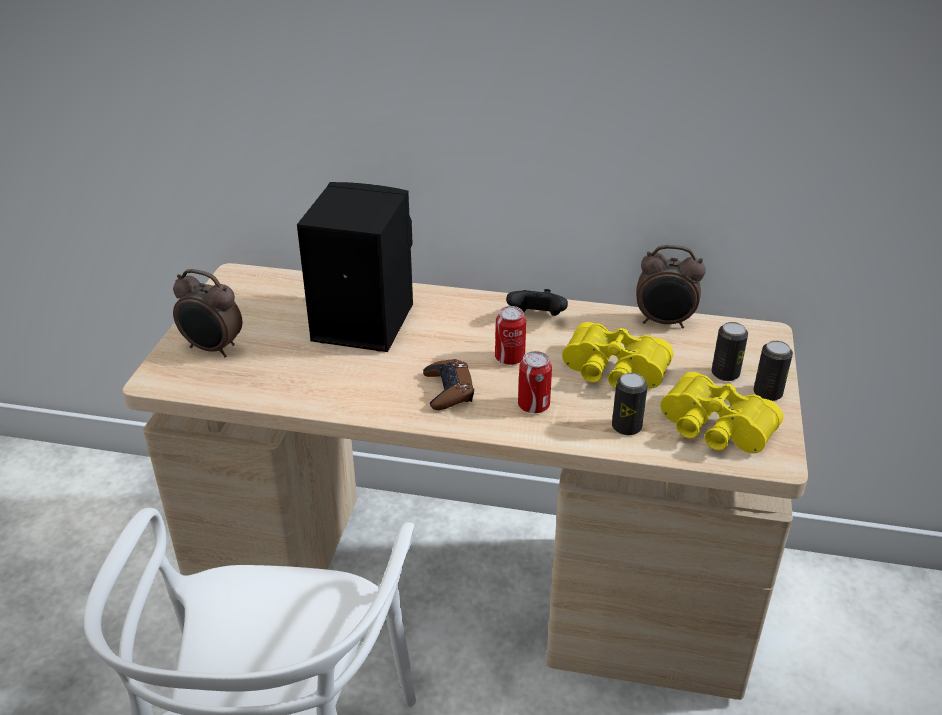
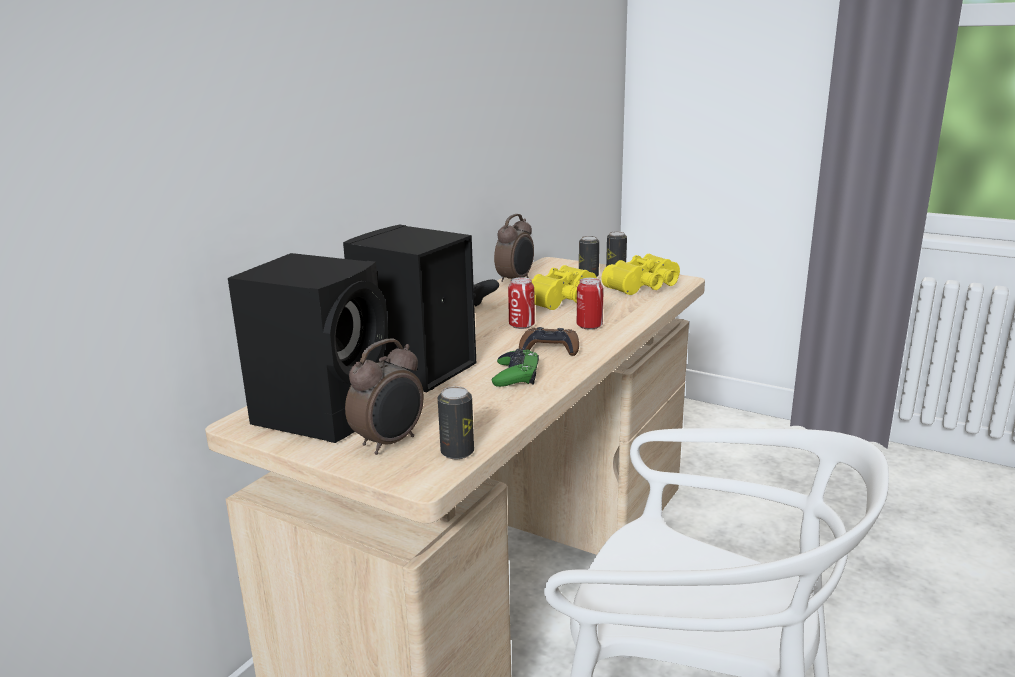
camera: 70 degrees left, 15 degrees down
can [612,373,648,435] -> can moved to [438,386,474,459]
none -> black speaker [228,253,388,443]
none -> green game controller [492,349,539,387]

